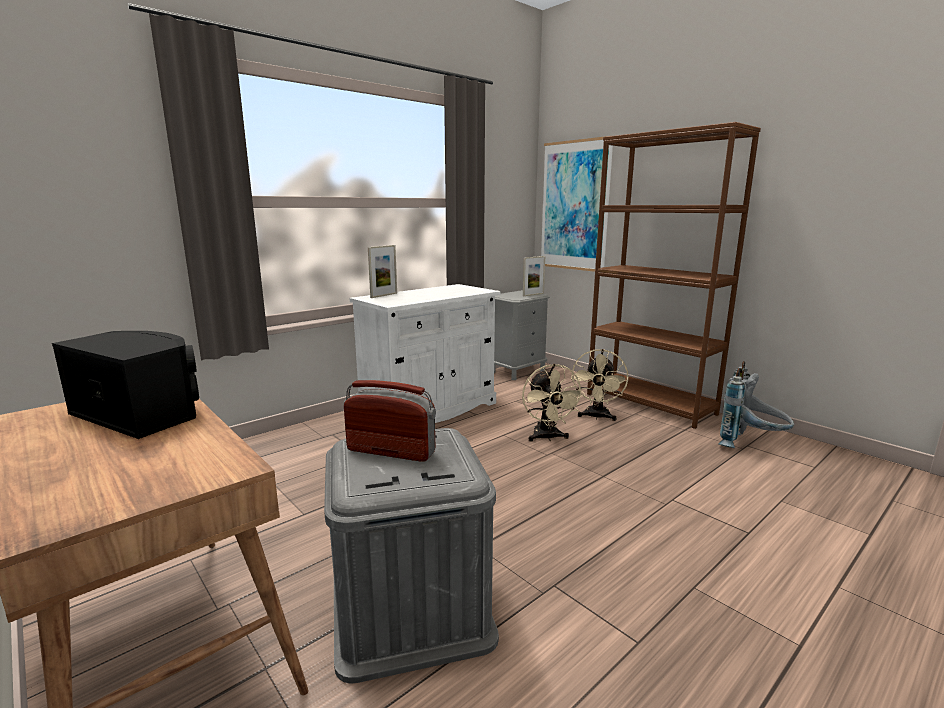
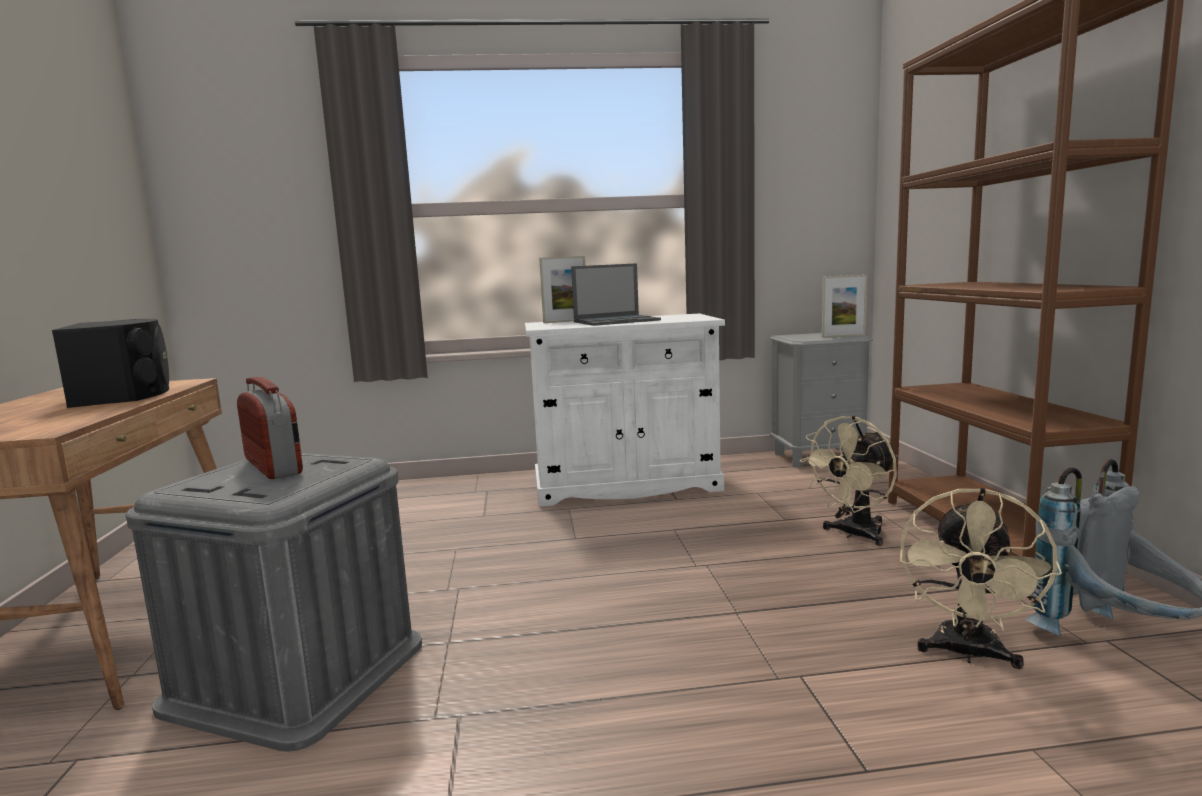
camera: 35 degrees right, 5 degrees down
beige fan [522,364,585,441] -> beige fan moved to [900,488,1062,669]
picture [541,136,613,272] -> none
none -> laptop [571,263,661,326]

